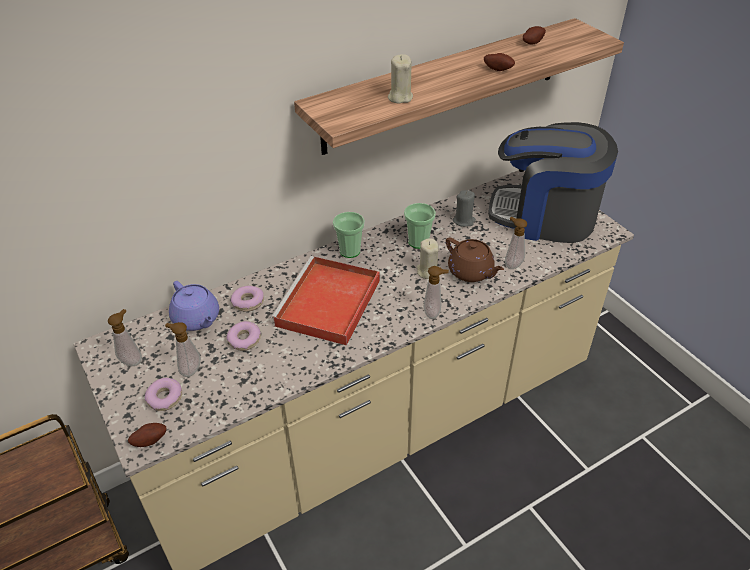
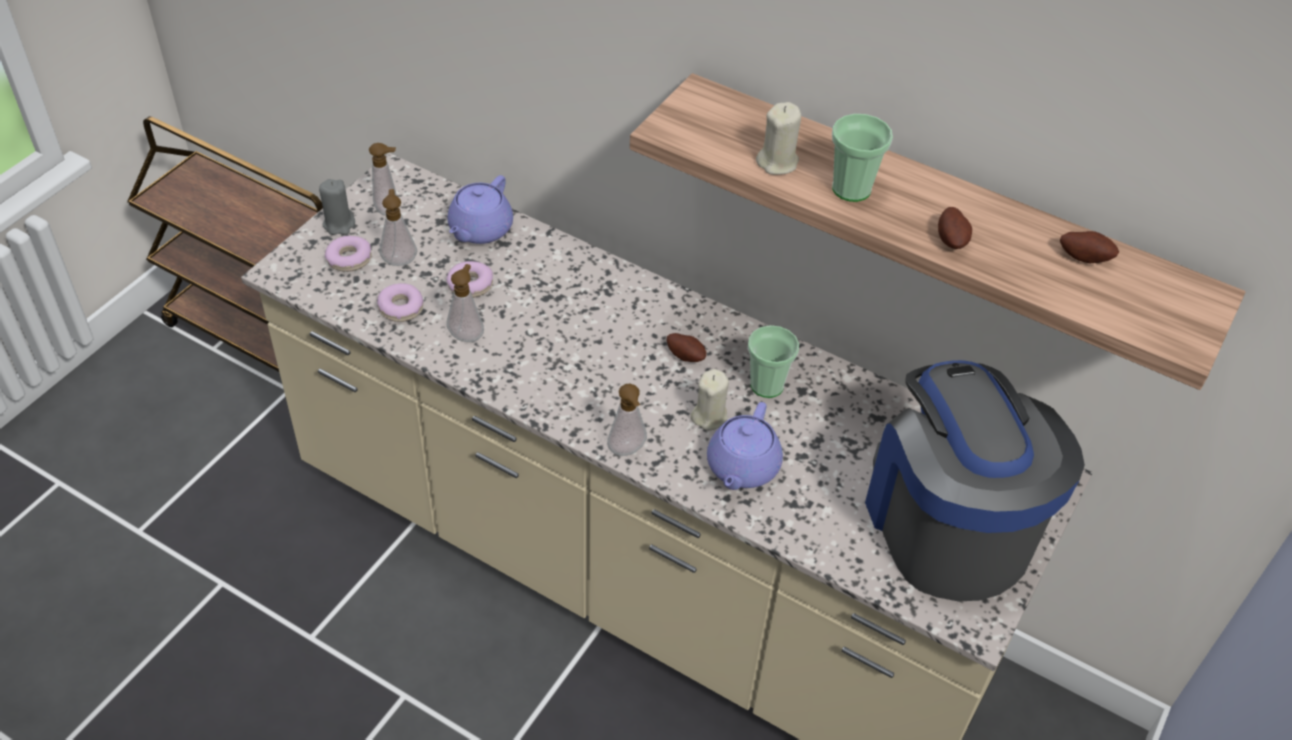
camera: 60 degrees right, 5 degrees up
potato [128,423,166,447] -> potato moved to [667,333,706,362]
donut [231,286,264,312] -> donut moved to [377,283,423,322]
red tray [271,256,380,345] -> none
cup [333,212,365,258] -> cup moved to [832,114,893,202]
brown teapot [446,237,504,282] -> purple teapot [707,402,783,490]
grey candle [453,190,476,227] -> grey candle moved to [319,179,355,235]
soap dispenser [505,217,527,269] -> soap dispenser moved to [446,264,484,342]

